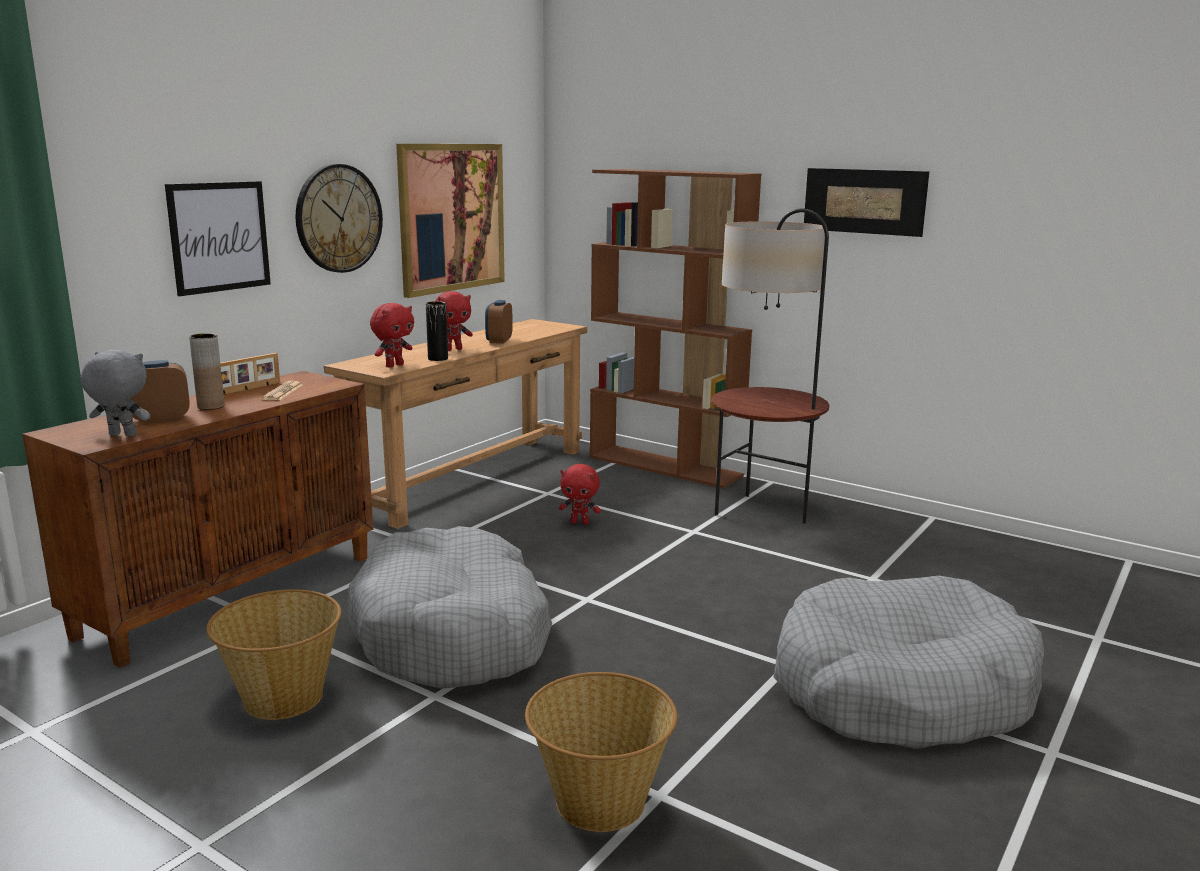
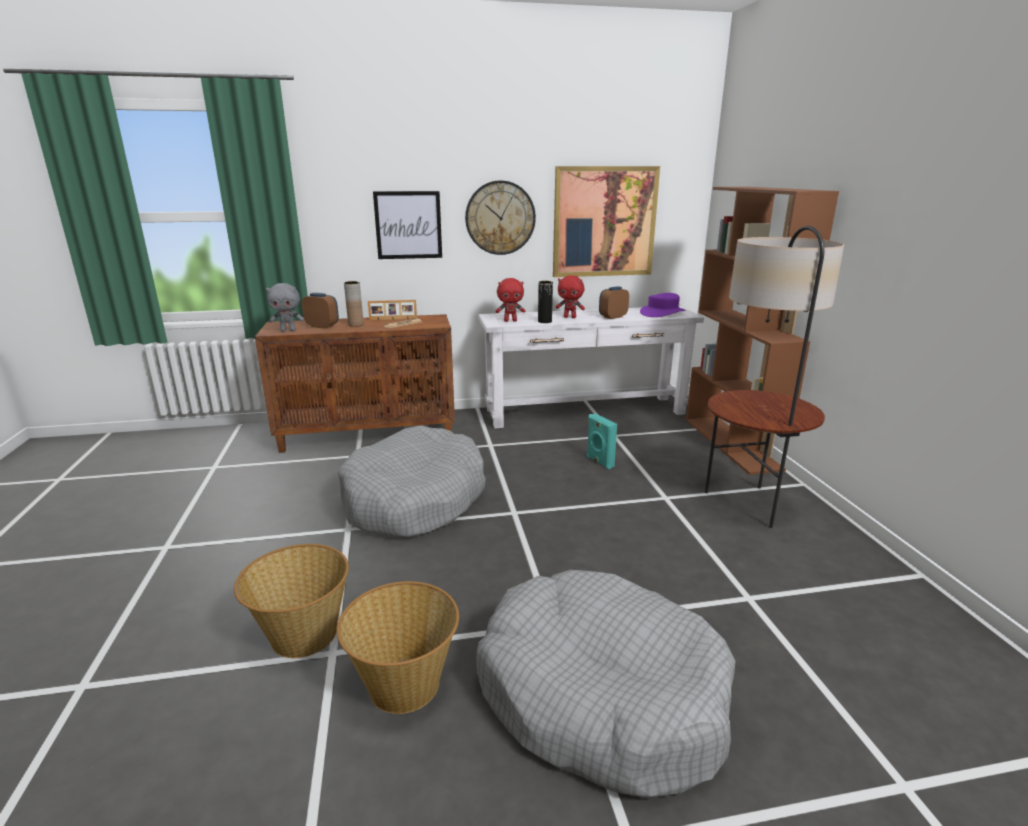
camera: 45 degrees right, 5 degrees up
grey plush toy [81,350,150,437] -> grey plush toy turned 120 degrees clockwise [266,283,304,332]
basket [206,589,341,720] -> basket moved to [337,581,459,714]
brown console table [324,319,587,529] -> white console table [478,306,704,428]
red plush toy [559,464,601,525] -> turquoise speaker [587,413,617,469]
picture [804,168,929,237] -> none
none -> purple hat [640,293,686,317]

